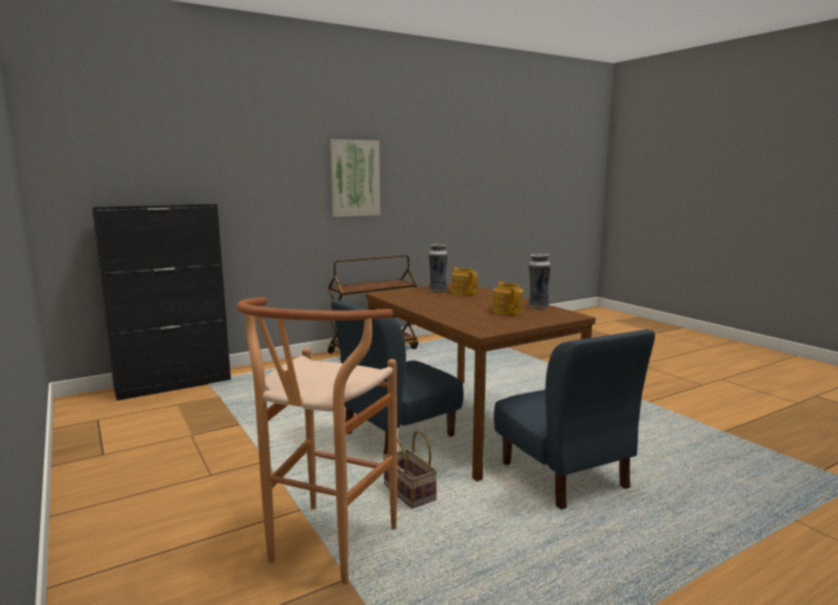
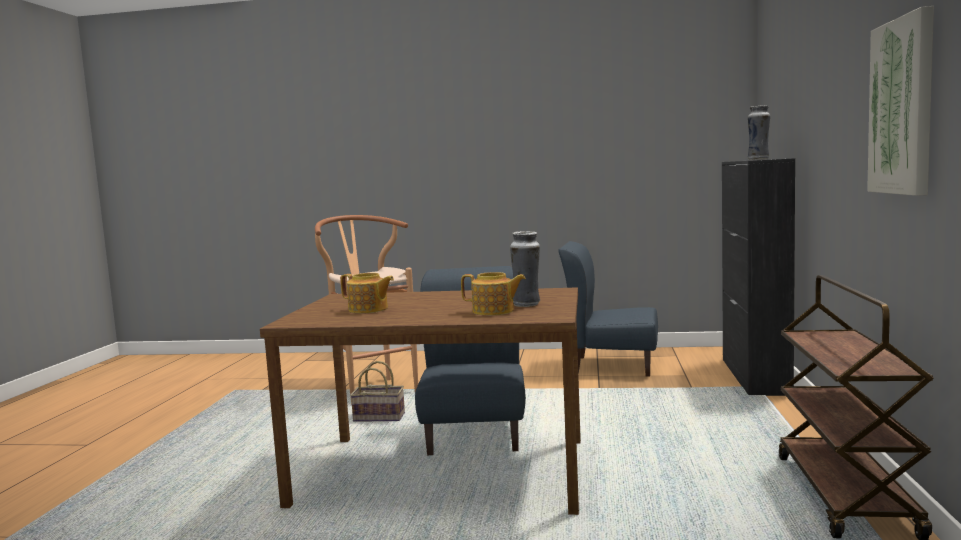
camera: 130 degrees right, 5 degrees down
blue chair [494,330,655,510] -> blue chair moved to [559,241,658,376]
vase [529,254,551,309] -> vase moved to [748,105,770,160]

